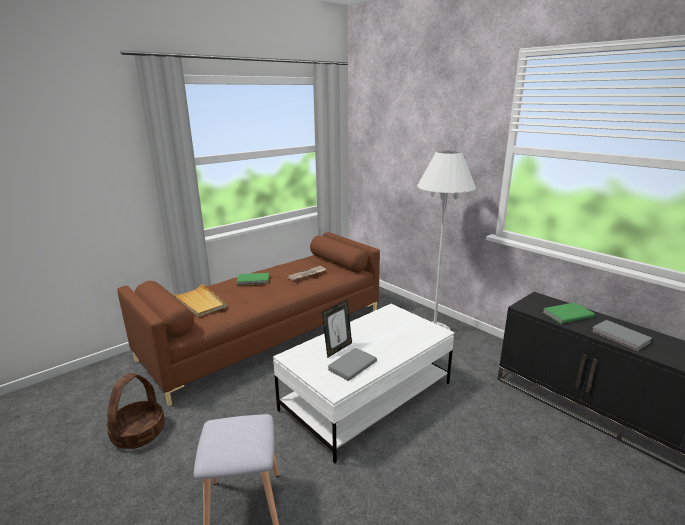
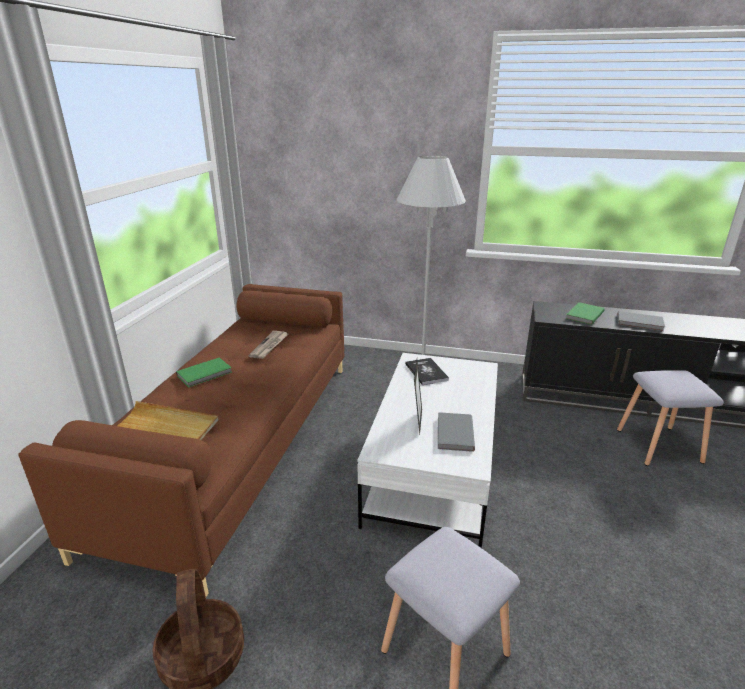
camera: 35 degrees left, 5 degrees up
none -> book [405,358,449,385]
none -> grey stool [617,370,724,466]

